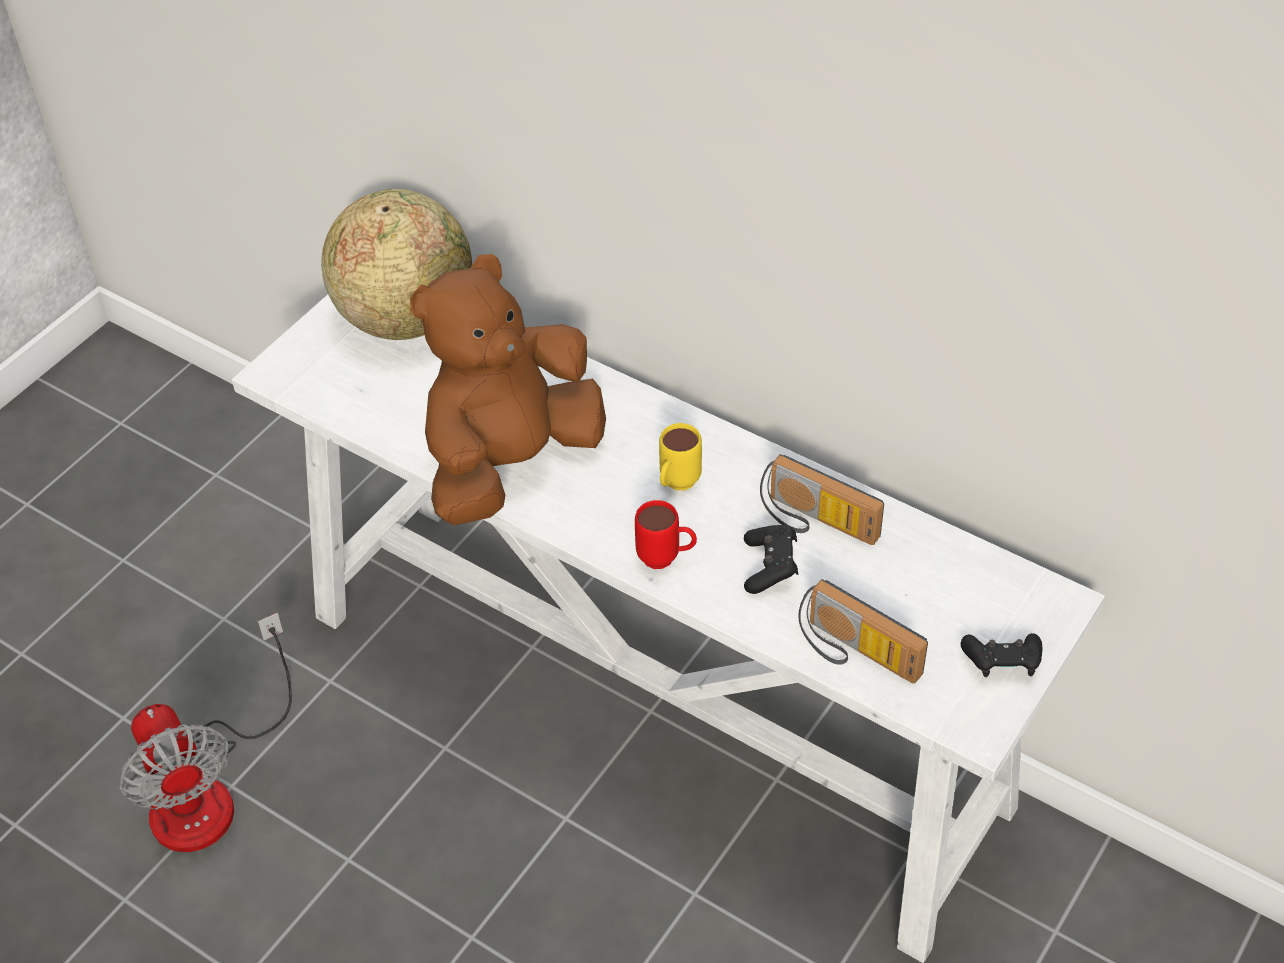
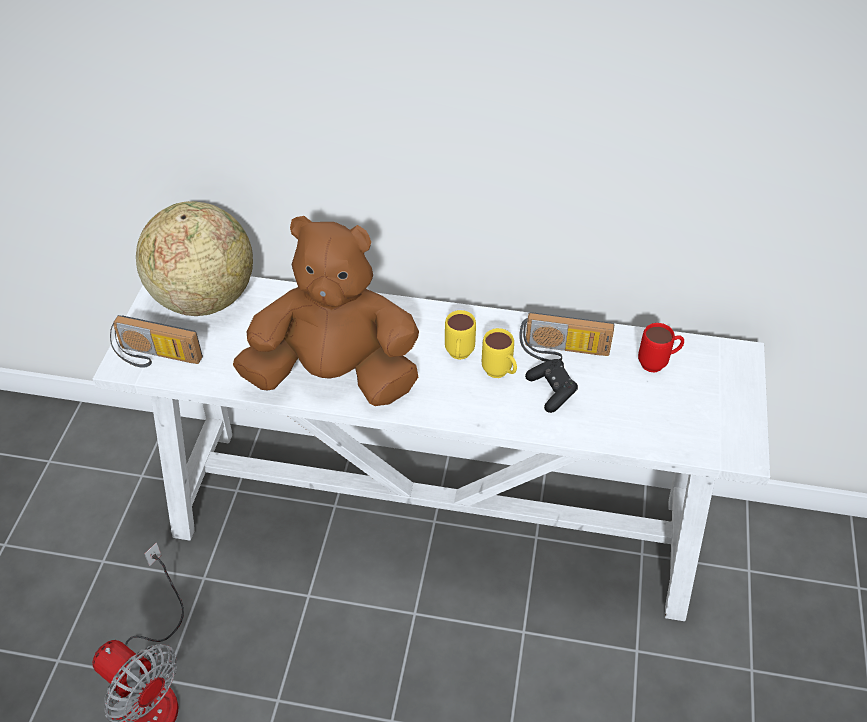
camera: 25 degrees left, 0 degrees up
brown plush toy [410,254,606,525] -> brown plush toy turned 75 degrees clockwise [233,216,419,406]
red mug [635,500,697,569] -> red mug moved to [638,323,684,372]
radio [799,579,928,683] -> radio moved to [110,315,203,368]
black game controller [961,633,1043,677] -> none
none -> yellow mug [482,328,517,378]

